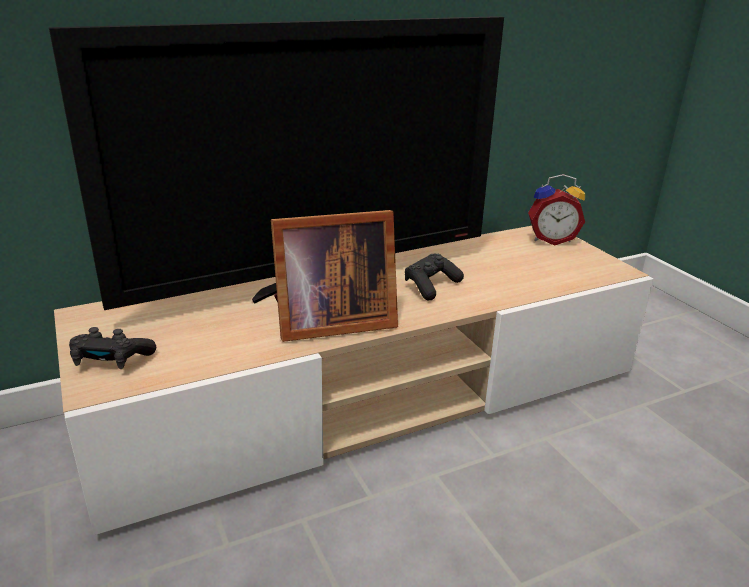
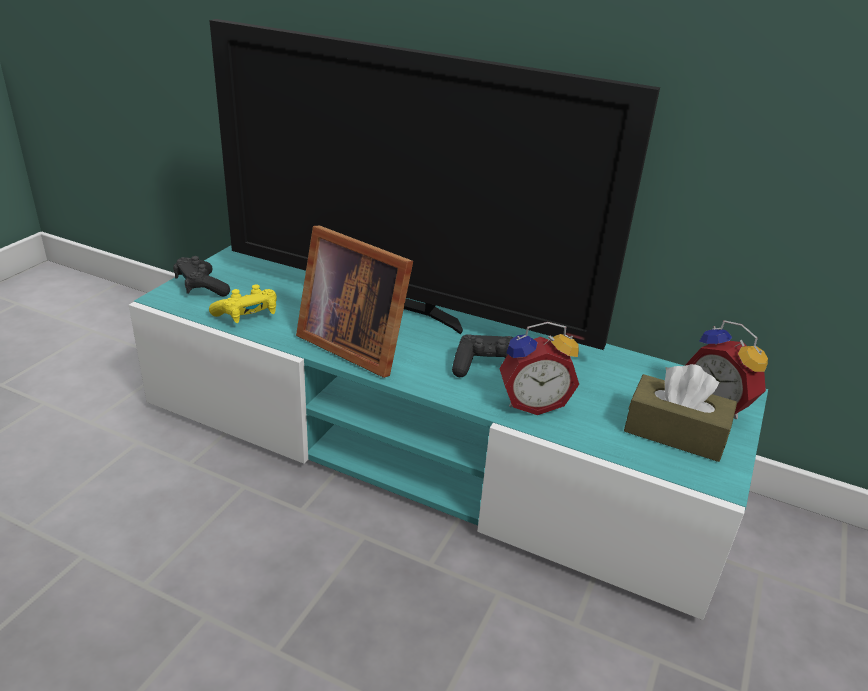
camera: 50 degrees right, 5 degrees up
beige tv stand [54,226,653,535] -> turquoise tv stand [129,245,768,620]
none -> yellow game controller [209,284,277,323]
none -> alarm clock [499,322,579,415]
none -> brown tissue box [624,364,737,462]

